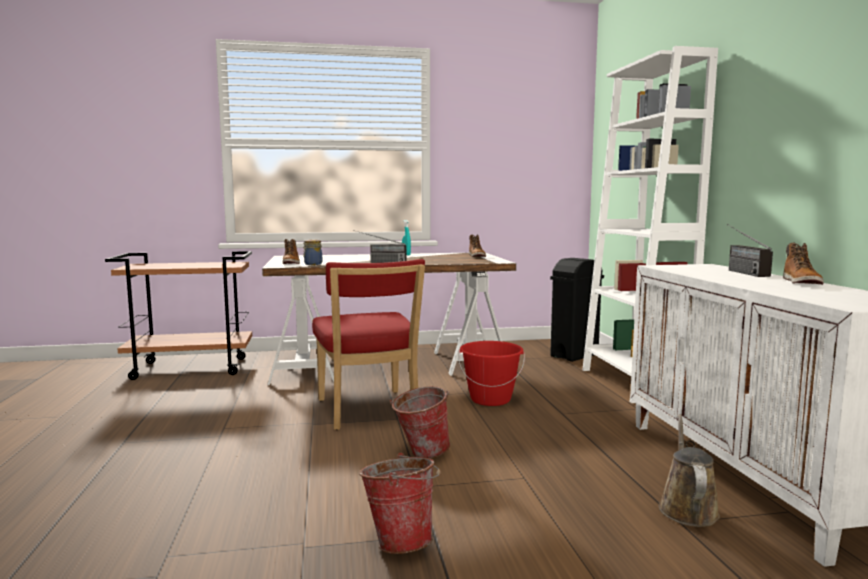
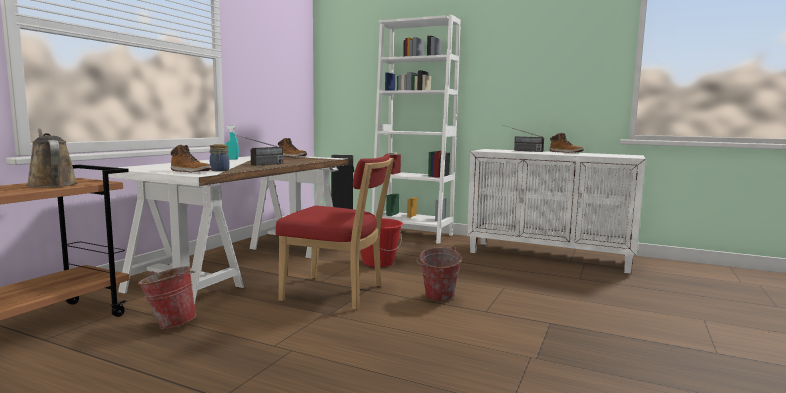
camera: 55 degrees left, 0 degrees up
bucket [359,453,441,554] -> bucket moved to [138,266,197,329]
brown watering can [659,414,720,527] -> brown watering can moved to [26,128,78,187]

